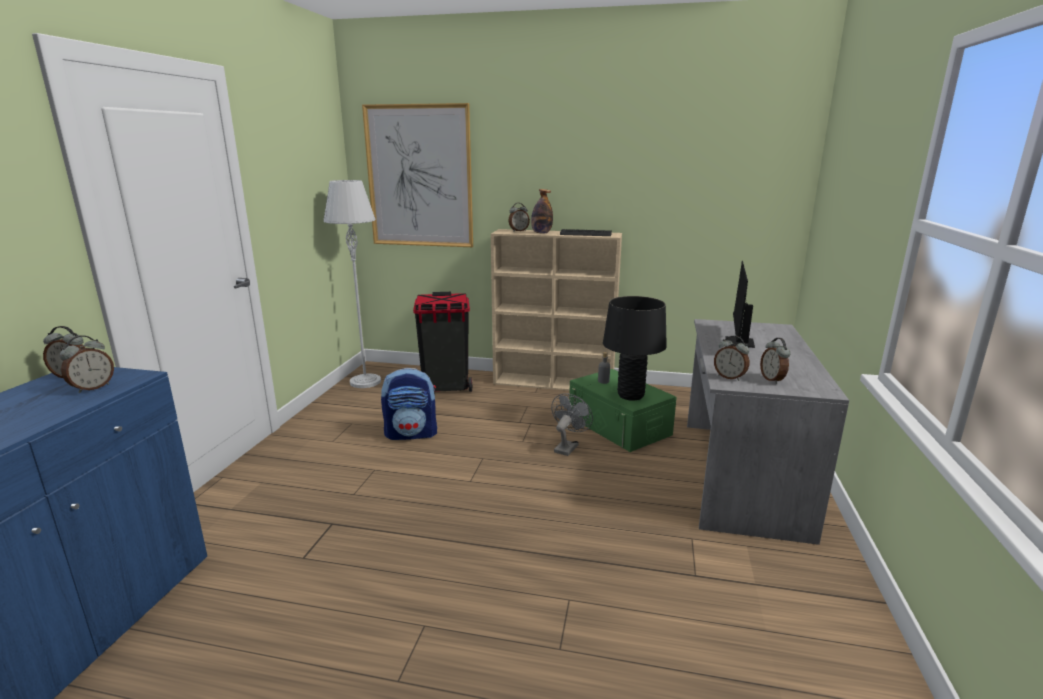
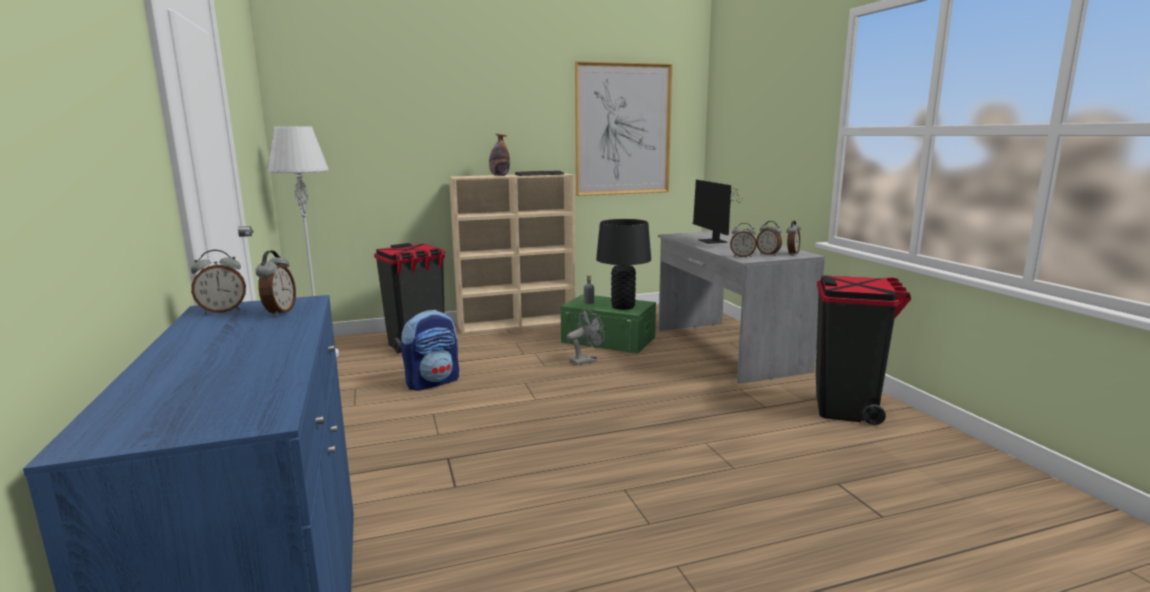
camera: 30 degrees left, 5 degrees down
picture [362,103,473,247] -> picture moved to [575,61,673,196]
alarm clock [509,203,530,232] -> alarm clock moved to [787,221,801,255]
grey fan [551,393,593,456] -> grey fan turned 60 degrees clockwise [567,309,605,365]
none -> black trash can [816,275,911,425]

